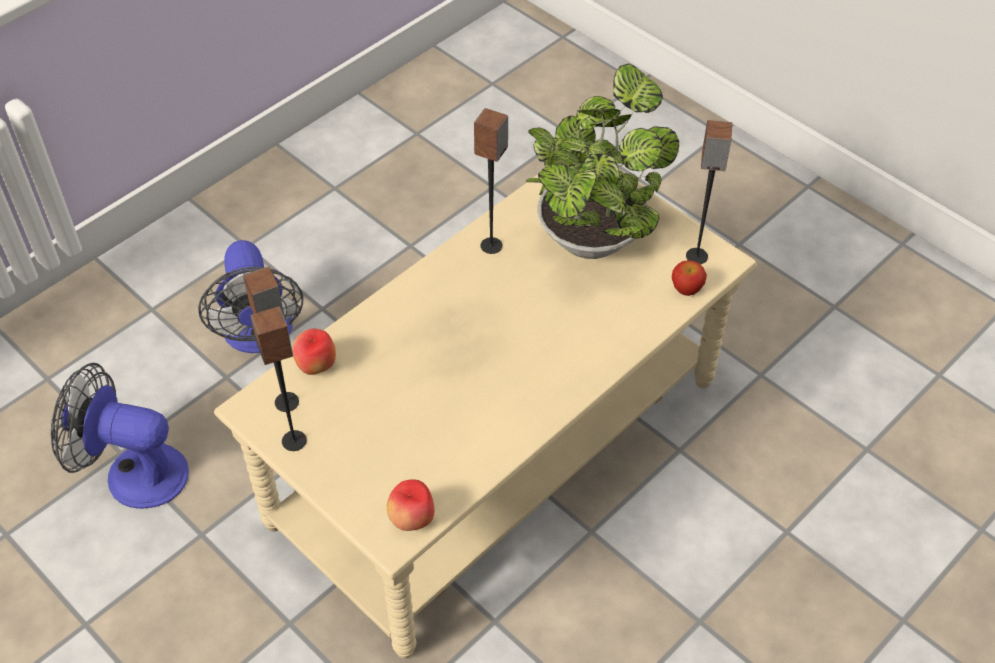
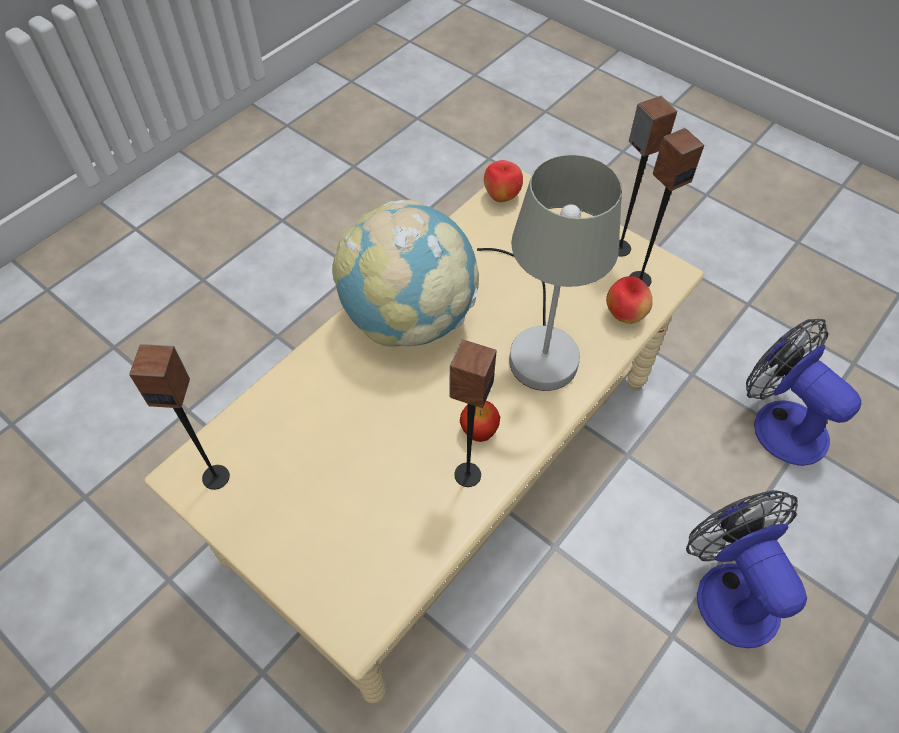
camera: 175 degrees right, 5 degrees up
fan [51,363,189,509] -> fan turned 135 degrees counterclockwise [746,319,861,466]
potted plant [525,63,679,259] -> none
apple [672,260,707,296] -> apple moved to [460,401,500,442]
none -> globe [332,200,479,347]
none -> grey table lamp [477,155,622,391]

